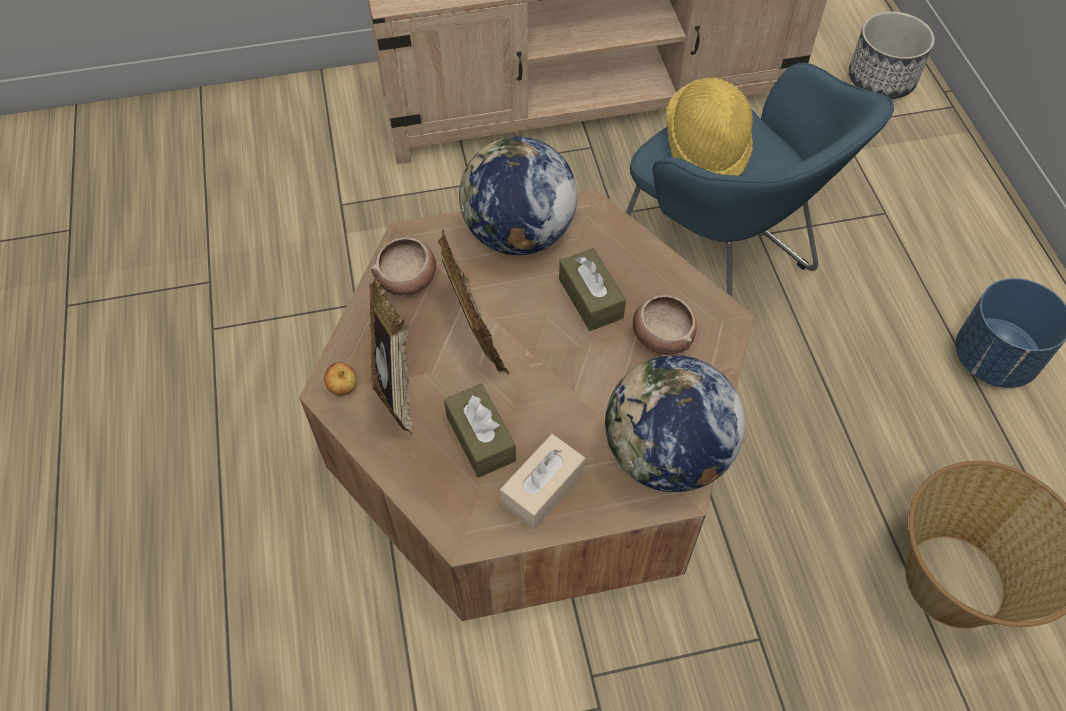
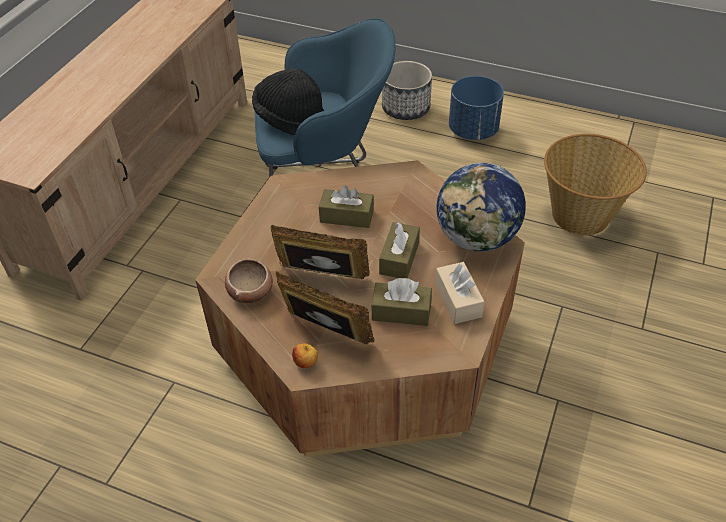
camera: 55 degrees left, 10 degrees down
globe [459,137,577,255] -> none
bowl [633,295,696,355] -> none
yellow hat [665,78,753,175] -> black hat [252,68,324,135]
planter [849,11,935,99] -> planter moved to [382,61,432,120]
none -> brown tissue box [379,222,420,278]

